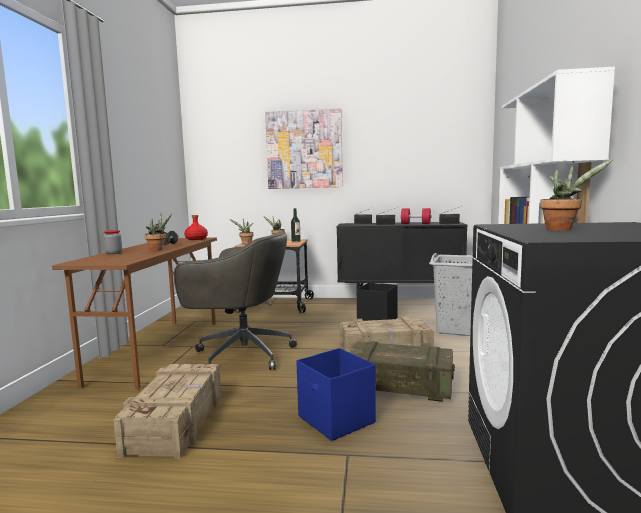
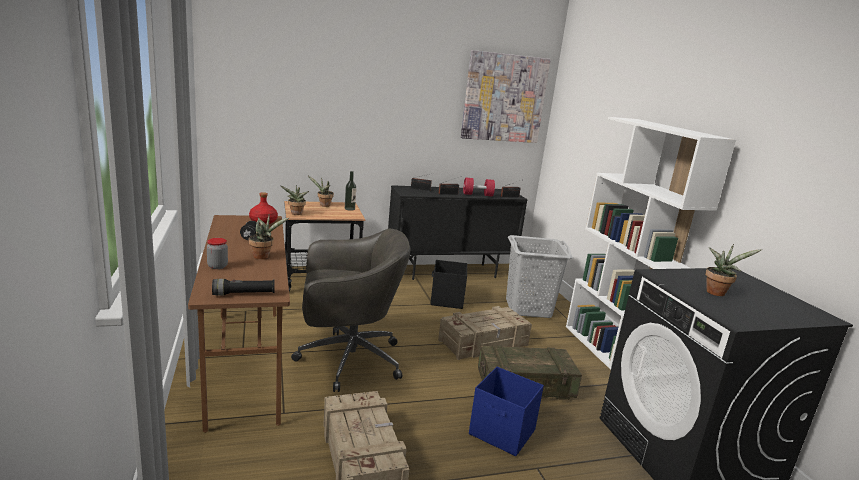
camera: 25 degrees left, 10 degrees up
picture [265,108,343,189] -> picture moved to [461,50,551,143]
none -> black flashlight [212,279,275,296]

